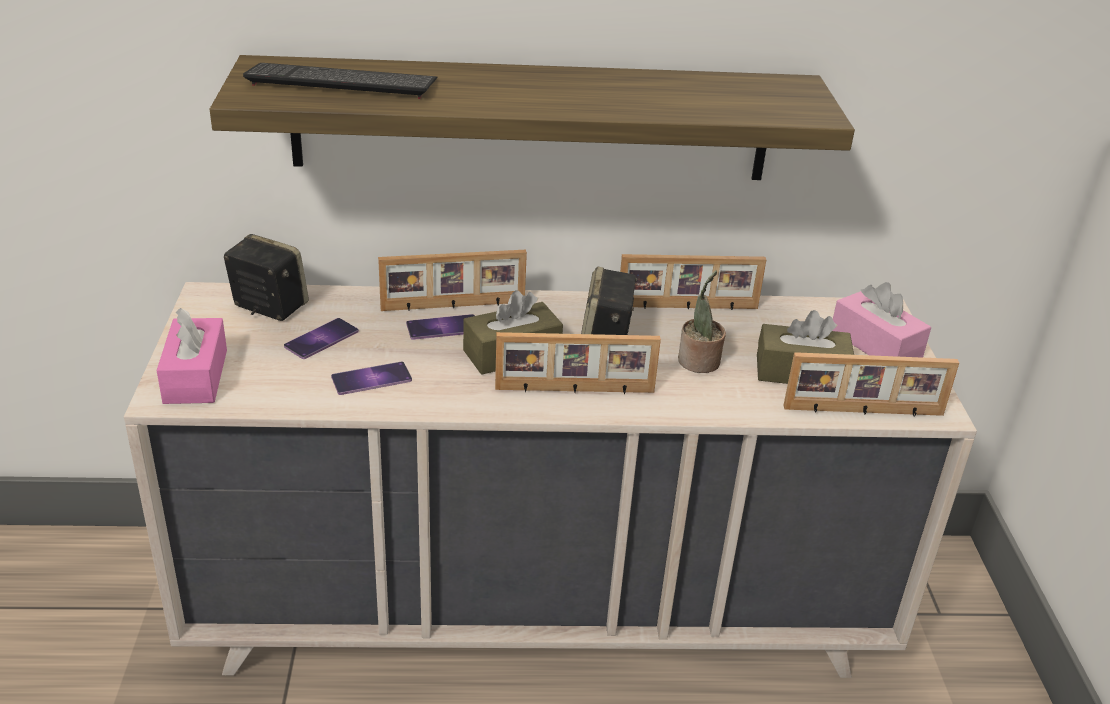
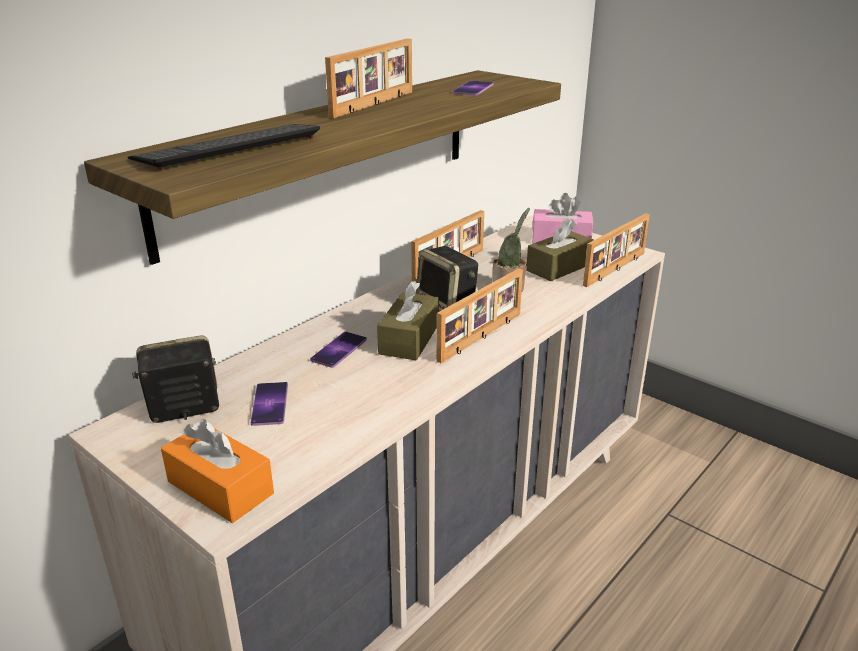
camera: 45 degrees left, 5 degrees down
pink tissue box [156,308,227,404] -> orange tissue box [161,419,274,523]
phone [331,361,412,395] -> phone moved to [452,81,494,96]
picture frame [378,250,527,311] -> picture frame moved to [325,38,412,118]

